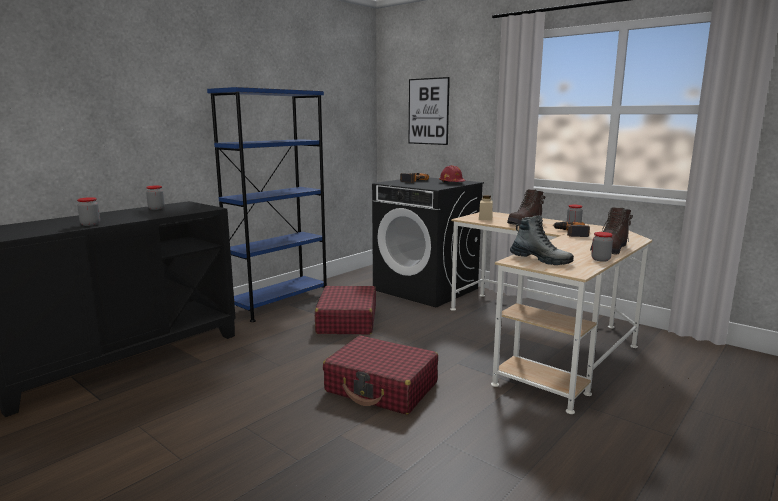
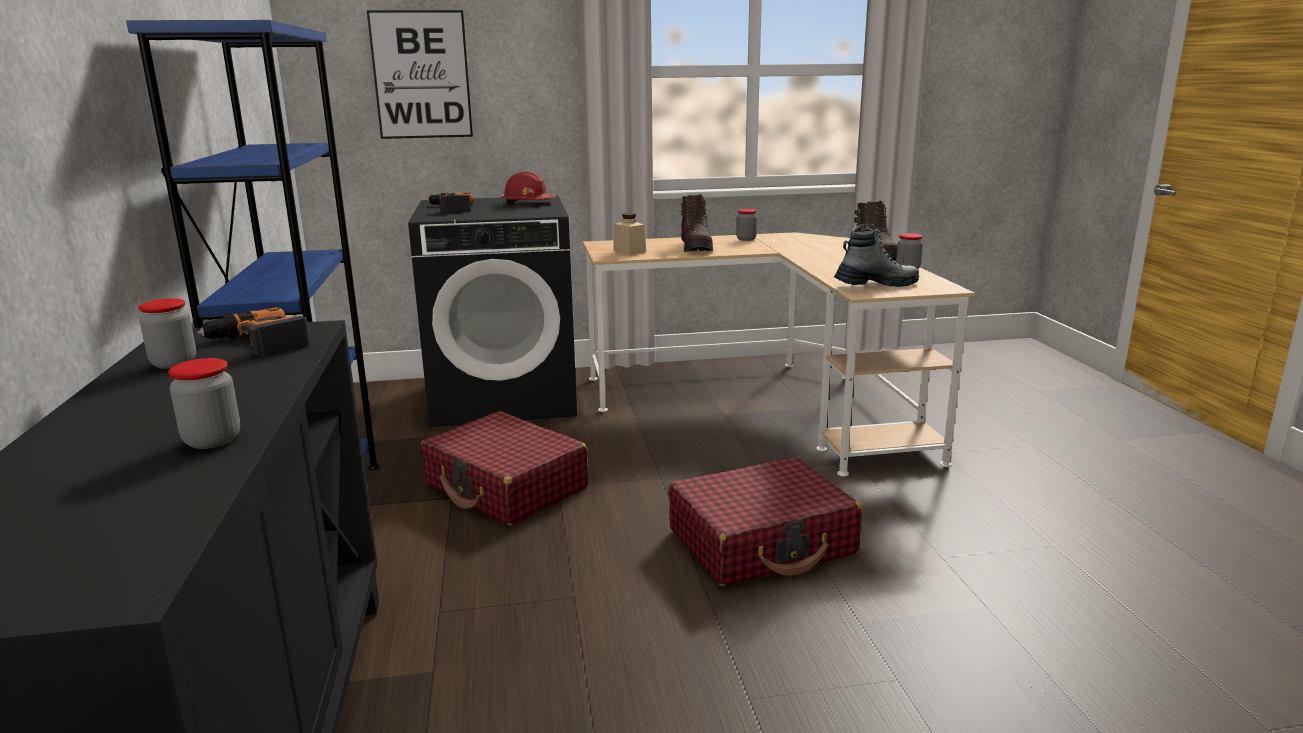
camera: 50 degrees left, 5 degrees up
power drill [552,221,590,237] -> power drill moved to [197,307,311,356]

